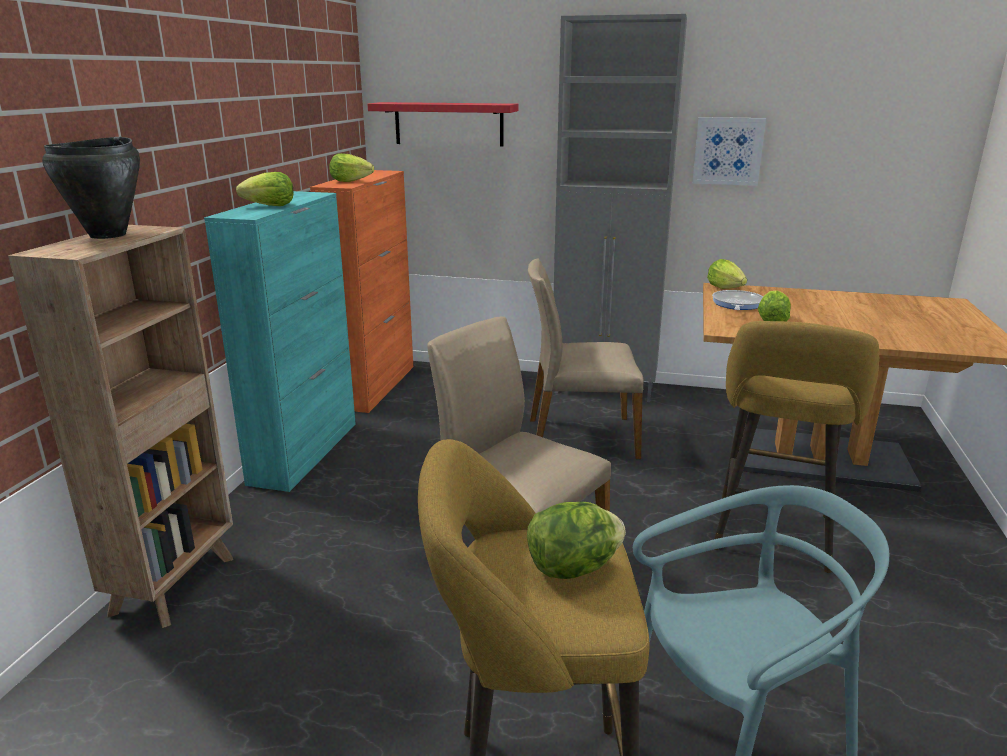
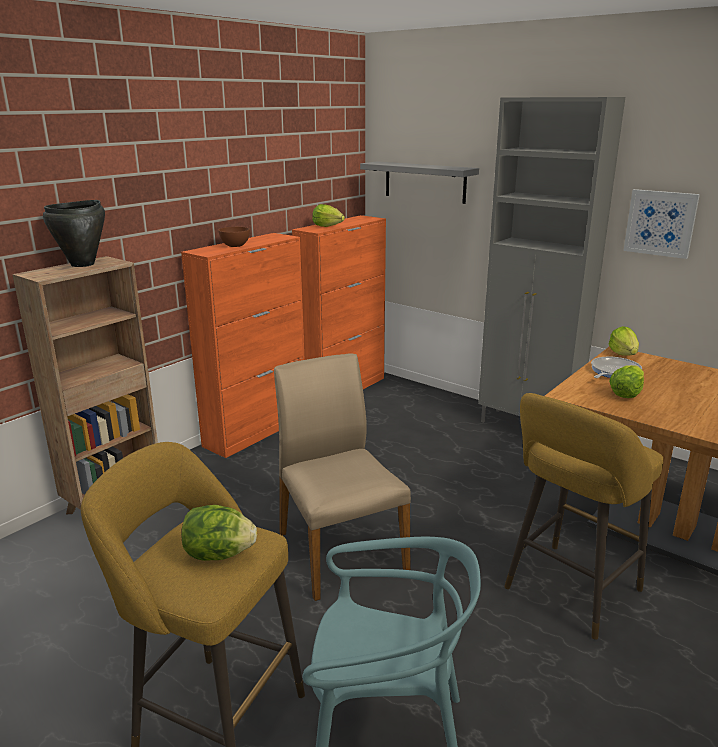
camera: 25 degrees right, 0 degrees up
turquoise cabinet [204,191,356,492] -> orange cabinet [181,233,305,458]
lettuce [236,172,294,206] -> brown bowl [218,227,250,247]
red shelf [368,102,519,147] -> grey shelf [360,161,479,204]
beige chair [528,259,644,459] -> none

